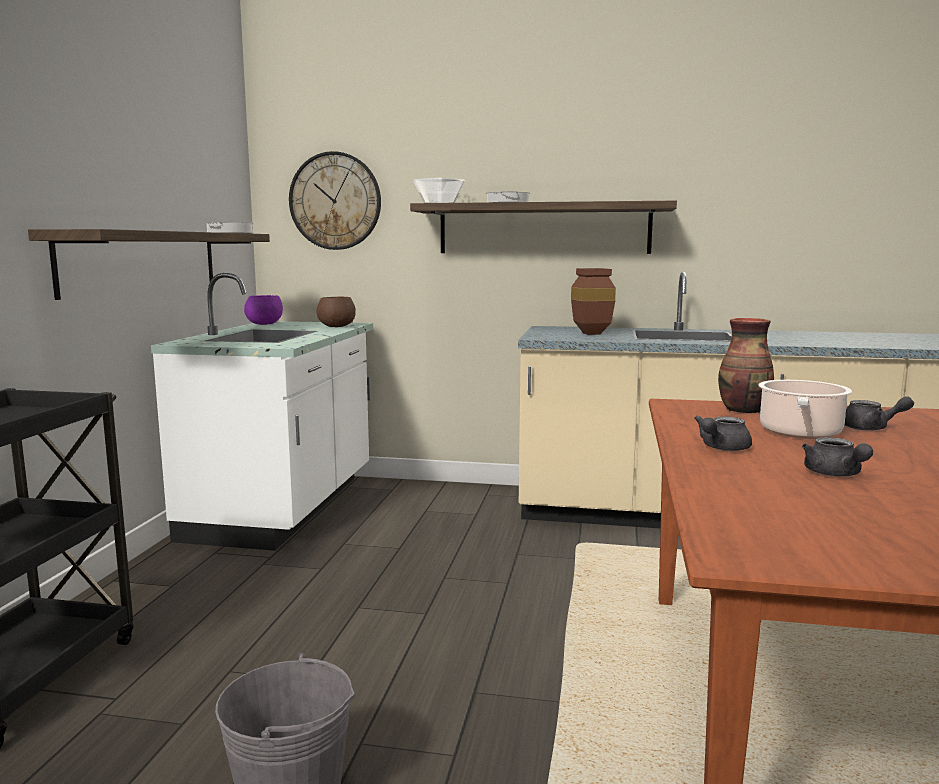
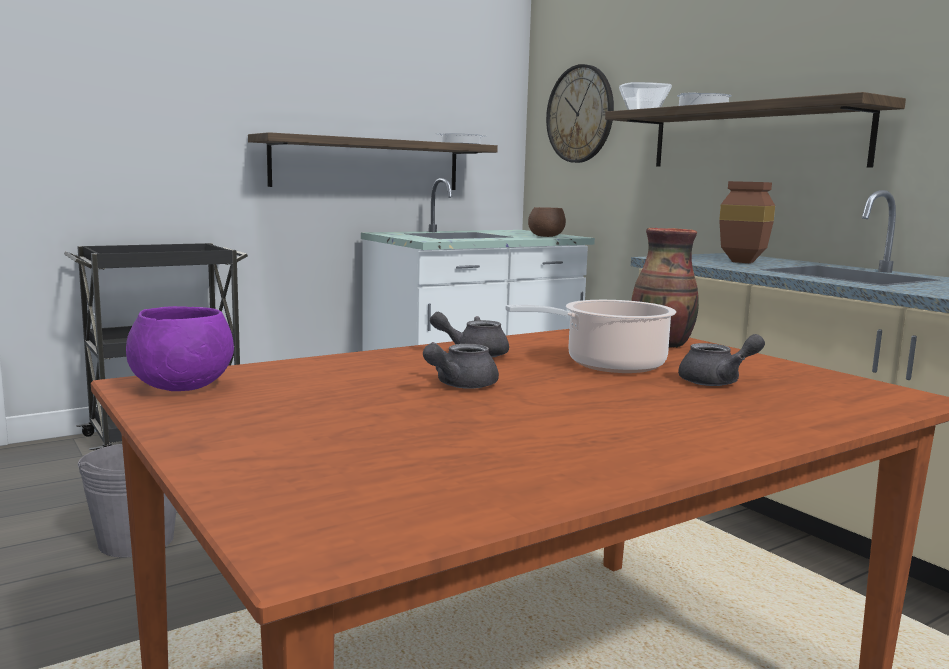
camera: 45 degrees right, 0 degrees up
purple bowl [244,295,283,325] -> purple bowl moved to [126,306,234,391]
grey teapot [844,396,914,431] -> grey teapot turned 75 degrees counterclockwise [678,334,765,386]

